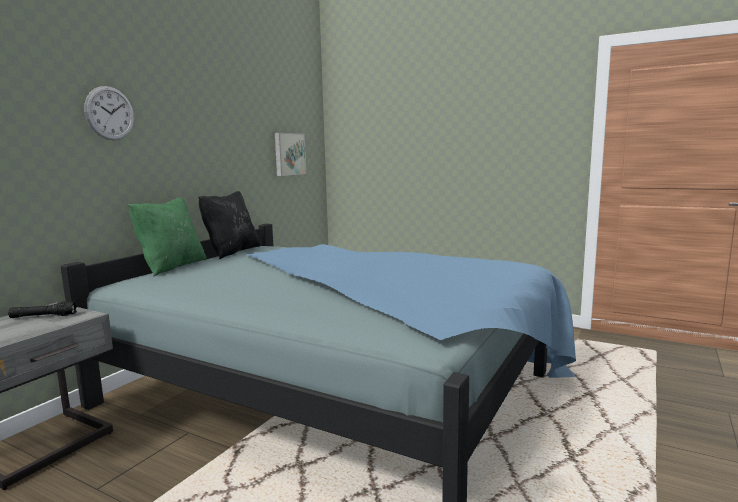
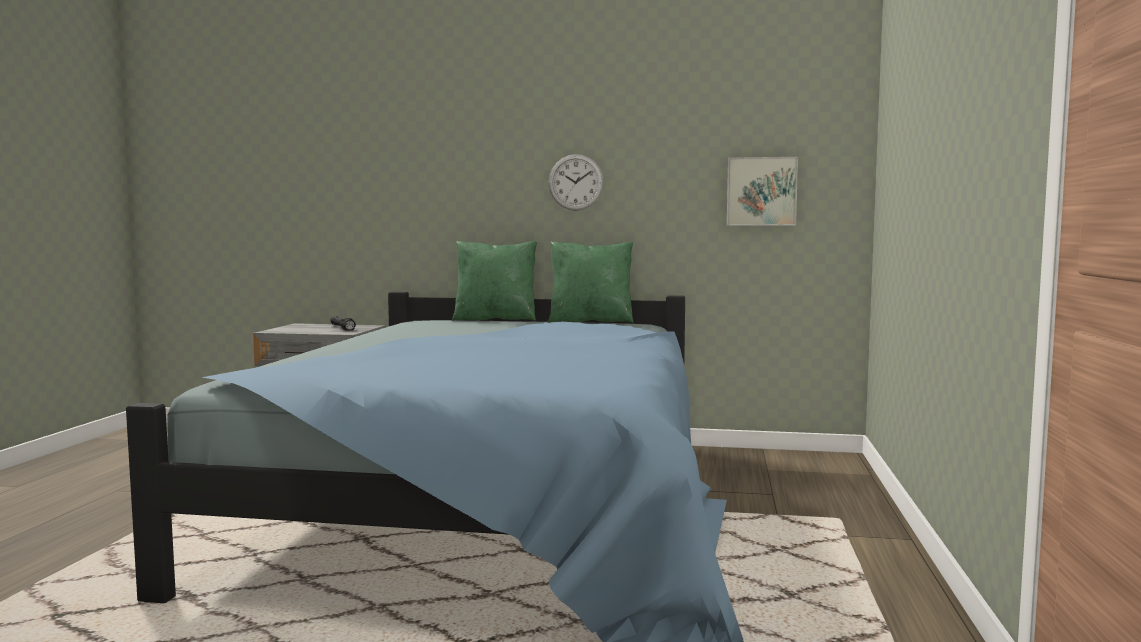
camera: 70 degrees right, 5 degrees down
wall clock [84,86,134,140] -> wall clock moved to [549,154,604,211]
black pillow [198,191,260,259] -> green pillow [548,242,634,323]

